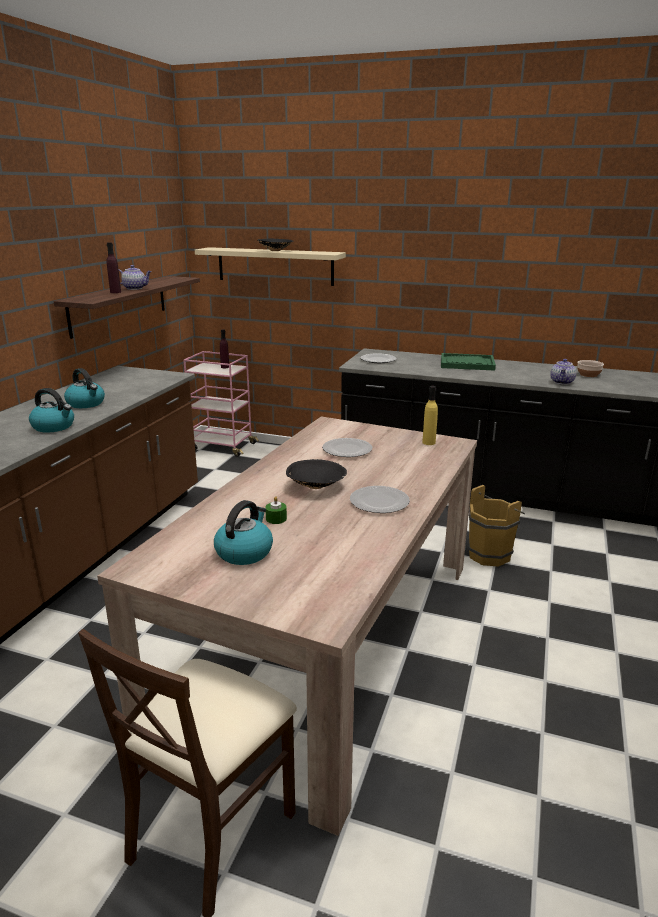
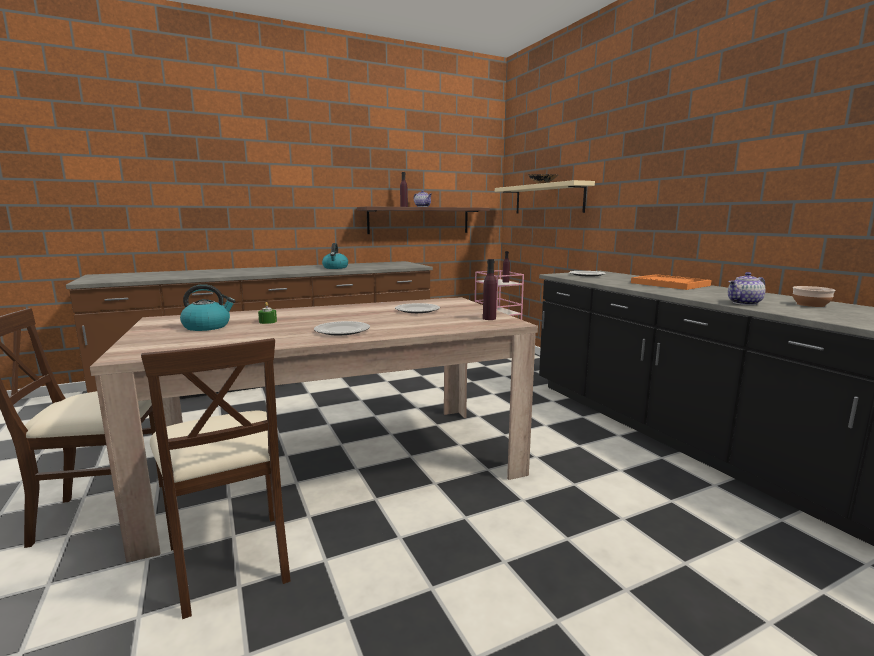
camera: 45 degrees right, 10 degrees down
kettle [29,388,74,433] -> none
black bowl [286,459,347,489] -> none
yellow bottle [422,386,438,445] -> purple bottle [483,259,497,320]
green tray [441,353,496,371] -> orange tray [631,274,711,290]
brown bucket [468,485,525,567] -> none
none -> beige chair [141,338,291,619]

